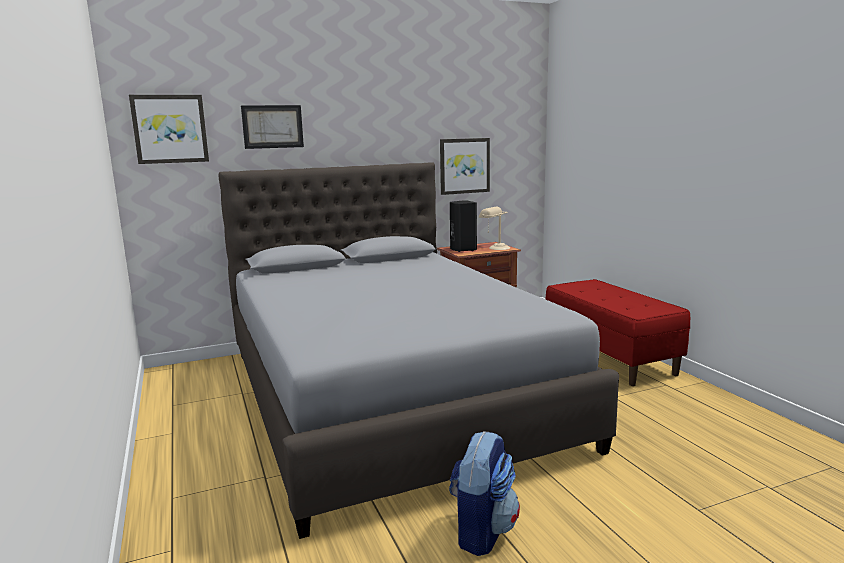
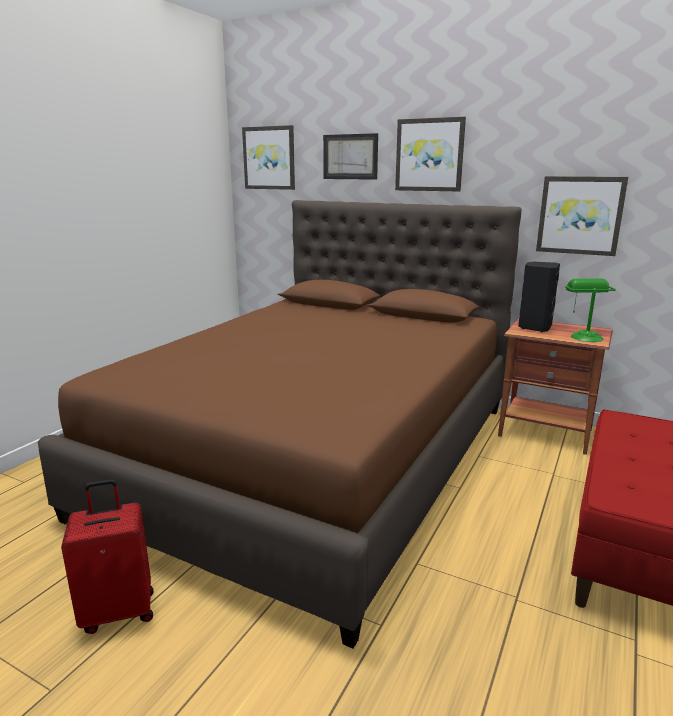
camera: 50 degrees right, 5 degrees up
grey bed [218,162,619,539] -> brown bed [38,200,522,649]
backpack [449,431,520,556] -> red suitcase [61,479,153,634]
beige table lamp [479,207,510,250] -> green table lamp [565,278,616,342]
none -> picture [395,117,466,192]

